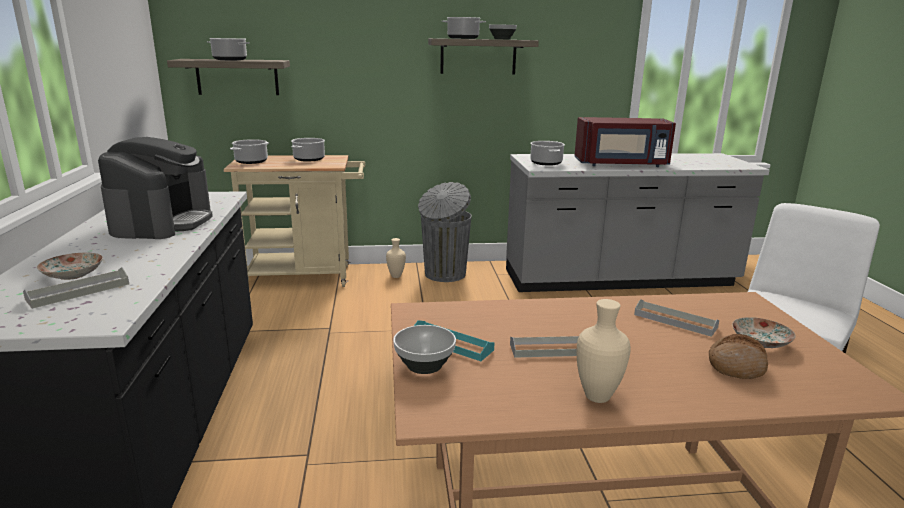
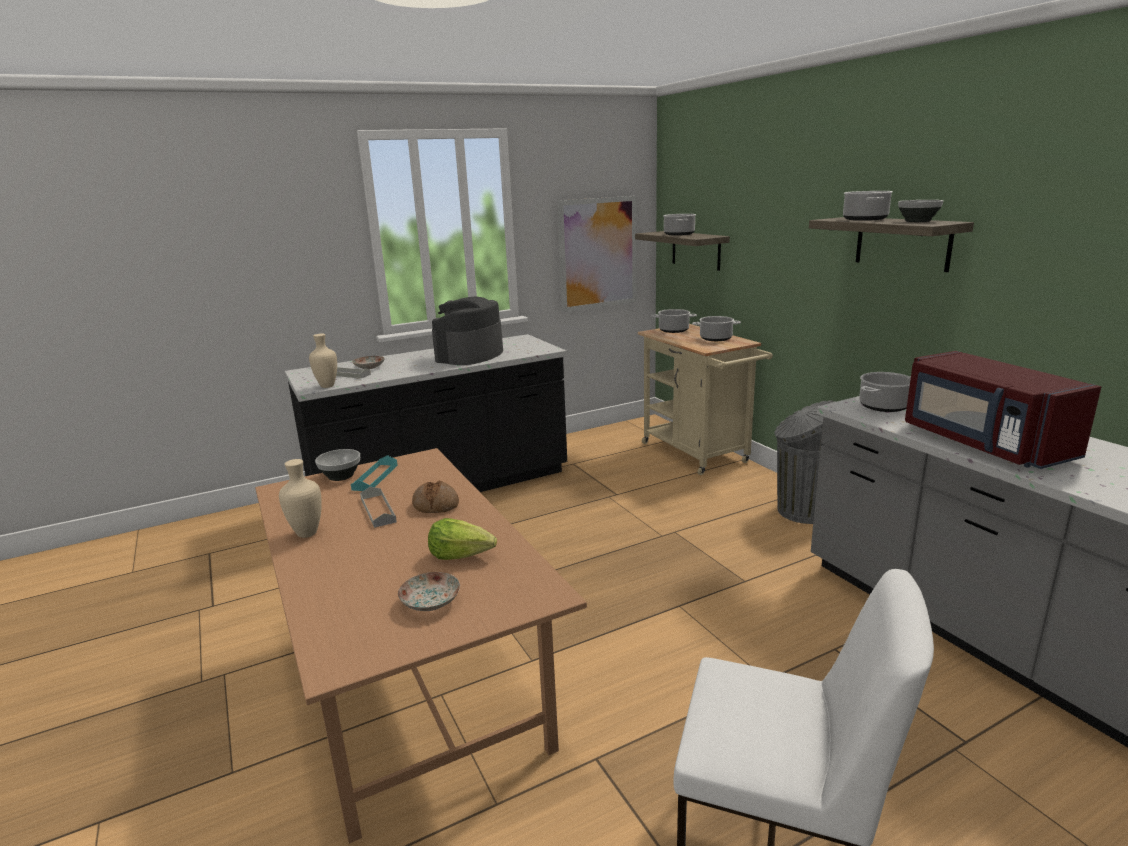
camera: 70 degrees right, 0 degrees up
coffee machine [98,137,213,239] -> coffee machine turned 135 degrees clockwise [432,296,503,365]
beige vase [386,238,406,278] -> beige vase moved to [309,334,337,388]
grey tray [634,299,719,337] -> lettuce [428,518,497,560]
bread [709,334,768,379] -> bread moved to [412,481,459,513]
none -> picture [557,196,636,312]

